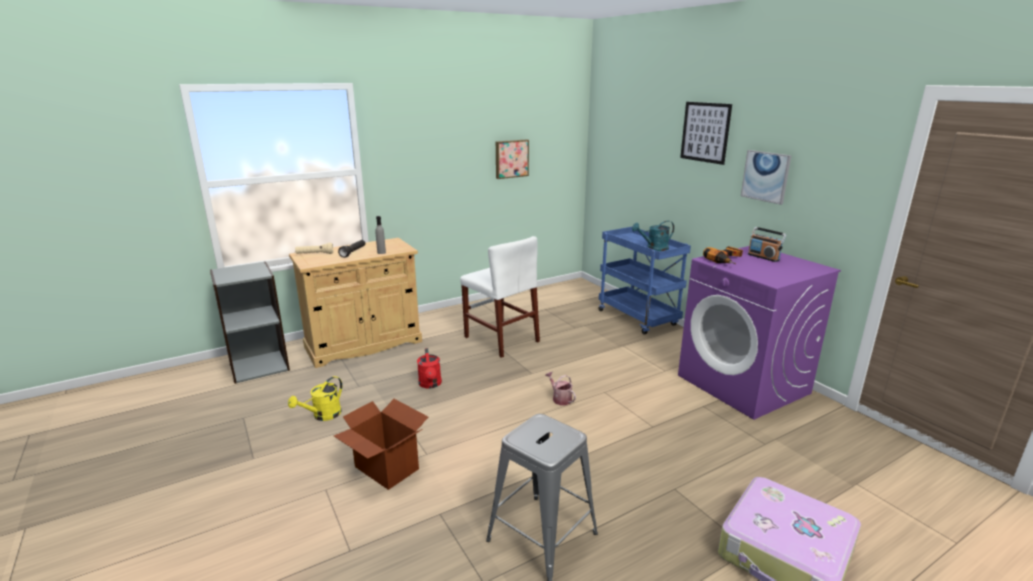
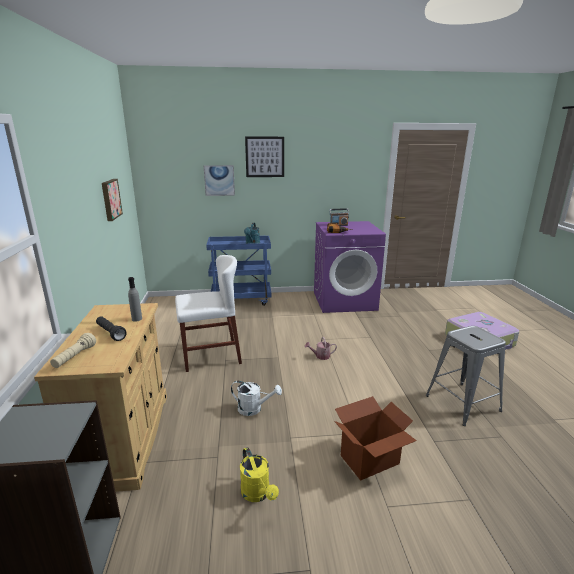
camera: 65 degrees left, 0 degrees up
red watering can [417,348,442,389] -> white watering can [231,381,282,416]
picture [741,150,791,205] -> picture moved to [204,165,235,196]

